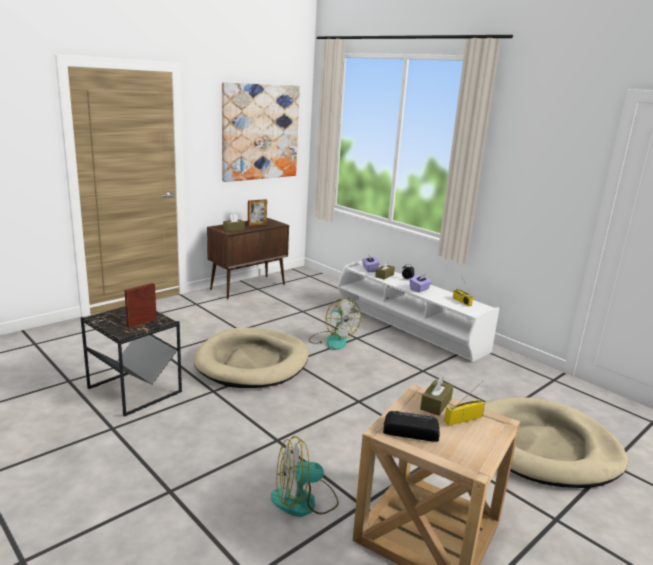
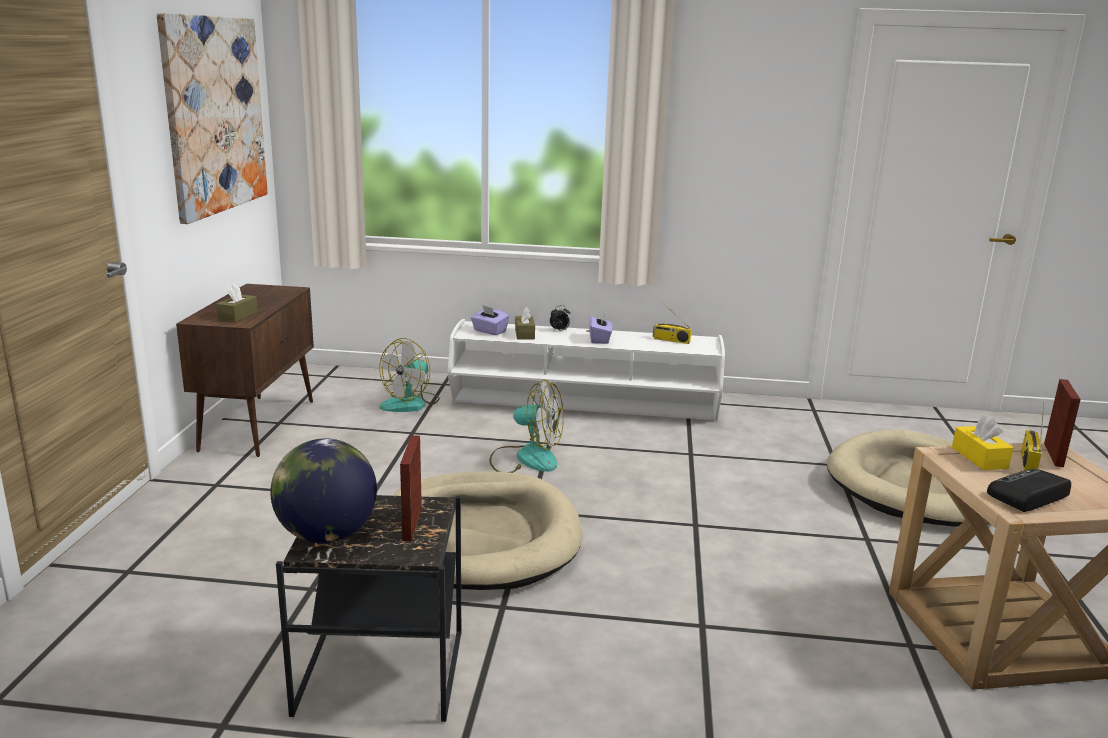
camera: 40 degrees left, 0 degrees up
picture frame [248,199,267,226] -> picture frame moved to [1044,379,1081,467]
fan [271,436,338,517] -> fan moved to [379,338,440,412]
brown tissue box [420,376,453,416] -> yellow tissue box [952,416,1013,470]
none -> globe [270,438,377,543]

